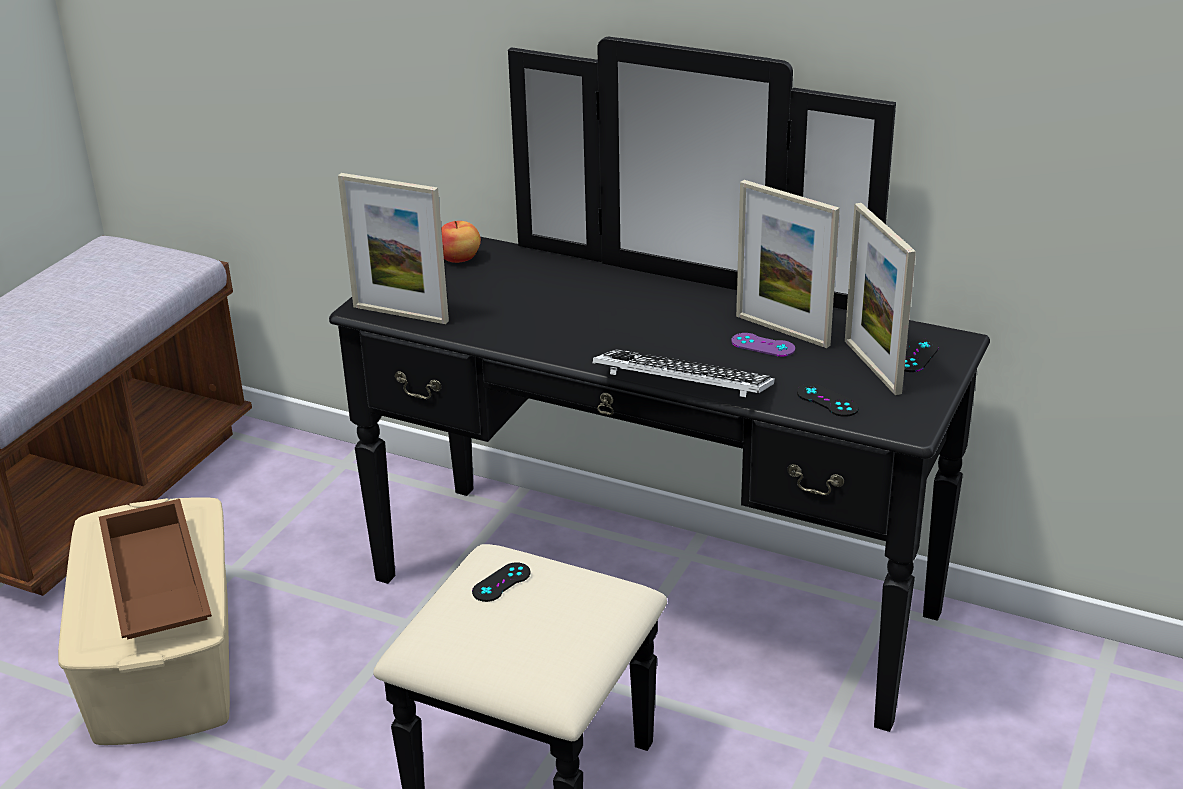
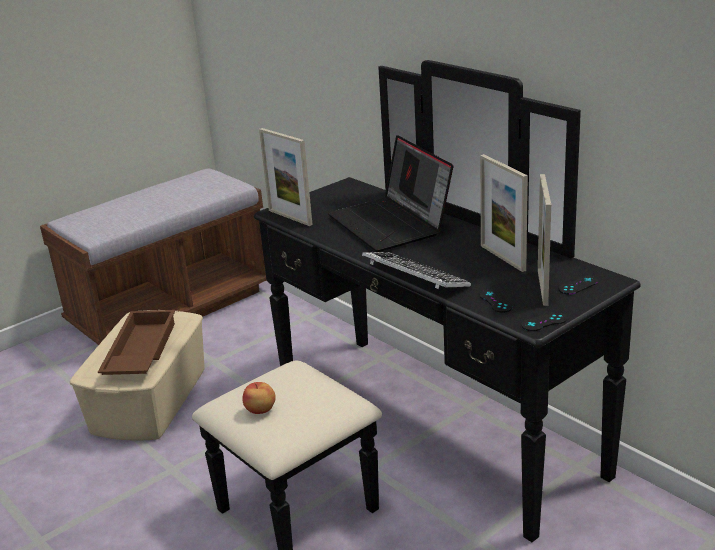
camera: 25 degrees right, 5 degrees down
apple [441,221,481,263] -> apple moved to [242,382,276,414]
black game controller [472,562,531,602] -> black game controller moved to [521,312,567,331]
purple game controller [731,333,795,357] -> none
none -> laptop [328,135,453,252]

